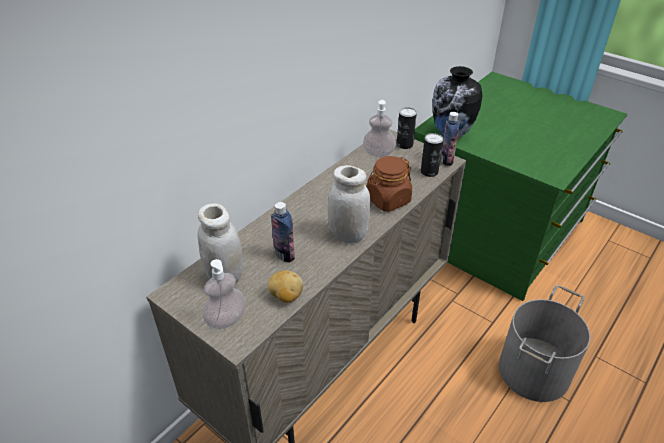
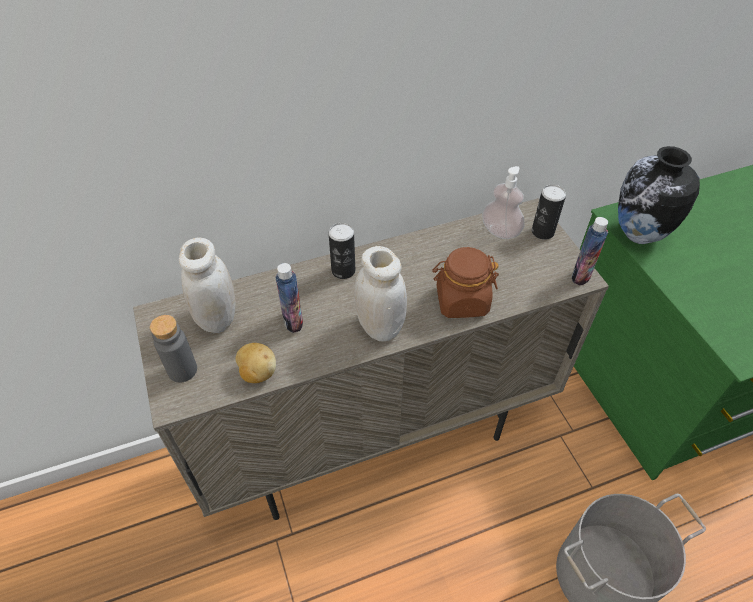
camera: 30 degrees right, 10 degrees up
soap dispenser [202,259,246,329] -> grey bottle [150,315,197,383]
can [421,133,443,177] -> can moved to [328,223,356,279]

